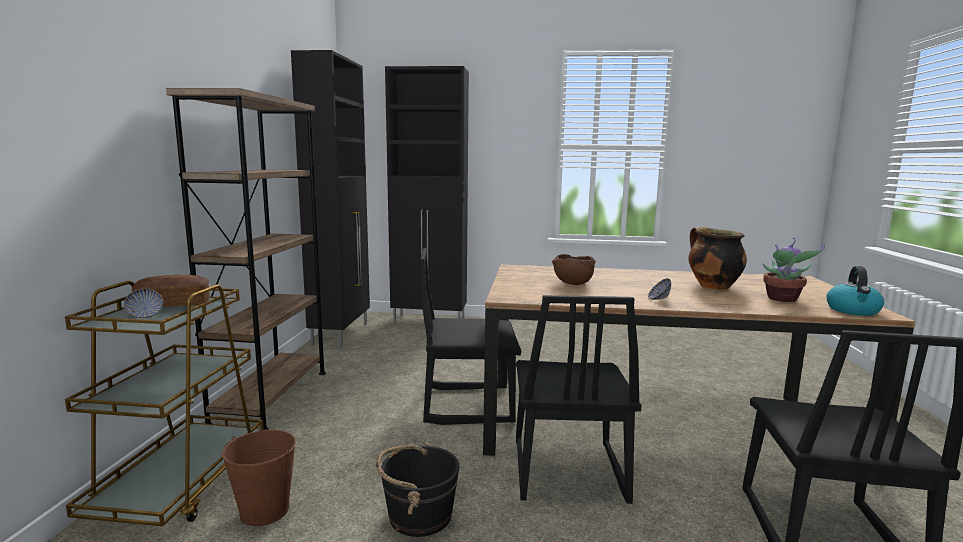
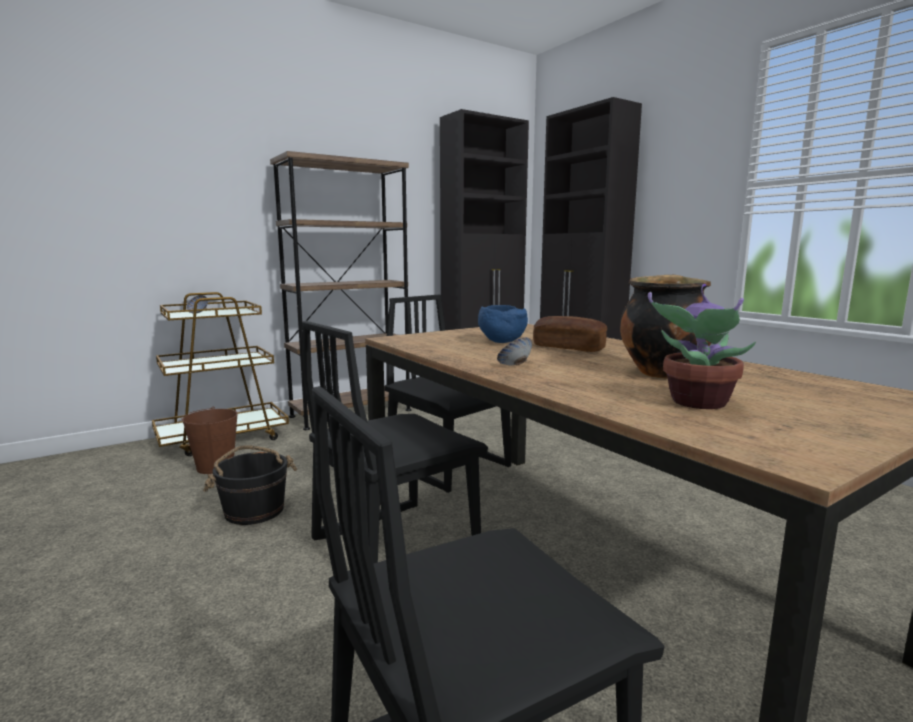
camera: 50 degrees right, 0 degrees up
bread [132,275,210,307] -> bread moved to [533,316,607,352]
brown bowl [552,254,596,285] -> blue bowl [478,305,528,343]
kettle [826,266,884,316] -> none

